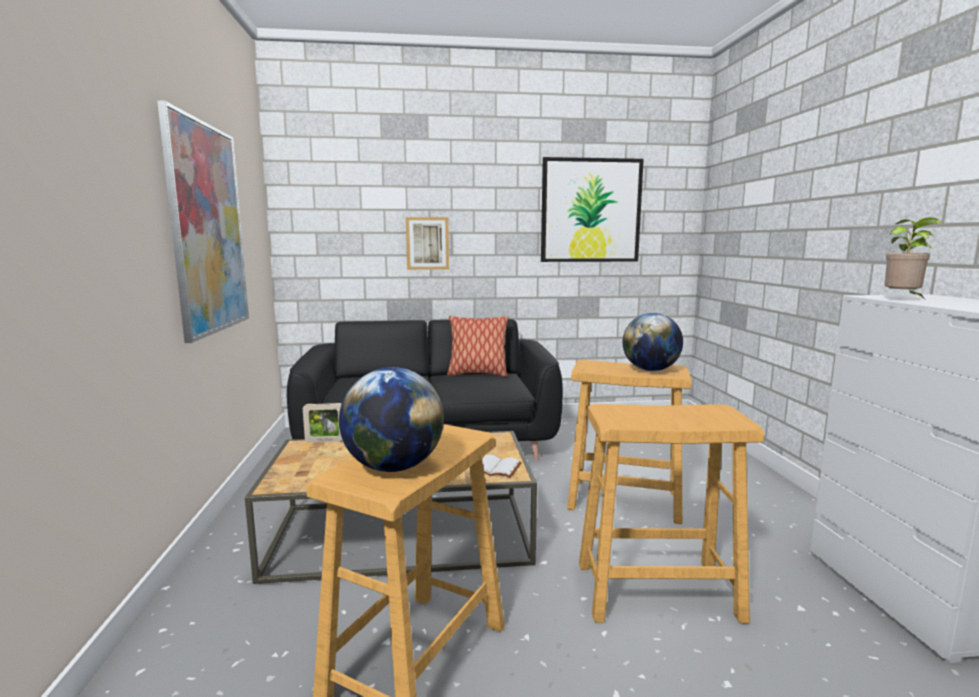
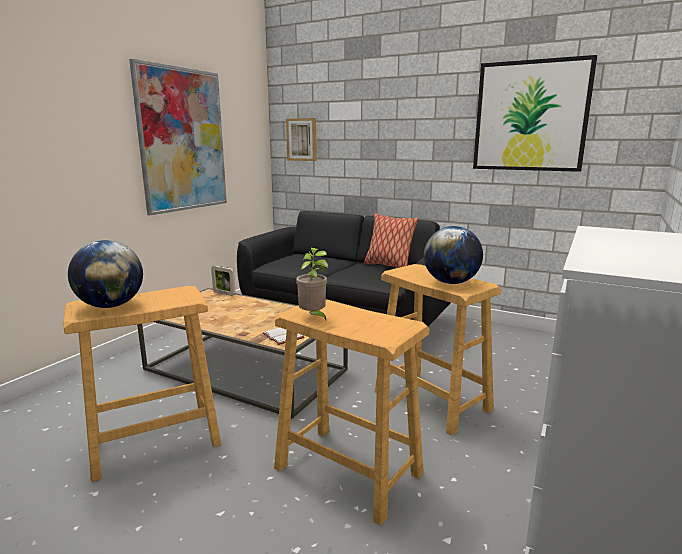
camera: 35 degrees right, 5 degrees up
picture [406,217,449,270] -> picture moved to [286,118,317,161]
potted plant [885,218,942,299] -> potted plant moved to [296,248,328,320]

